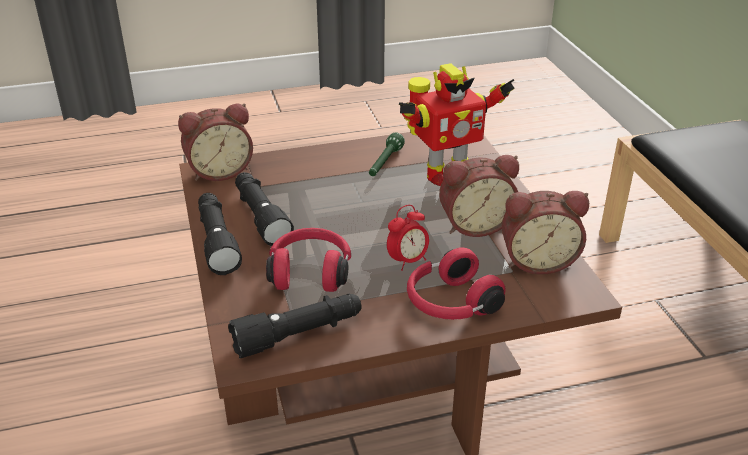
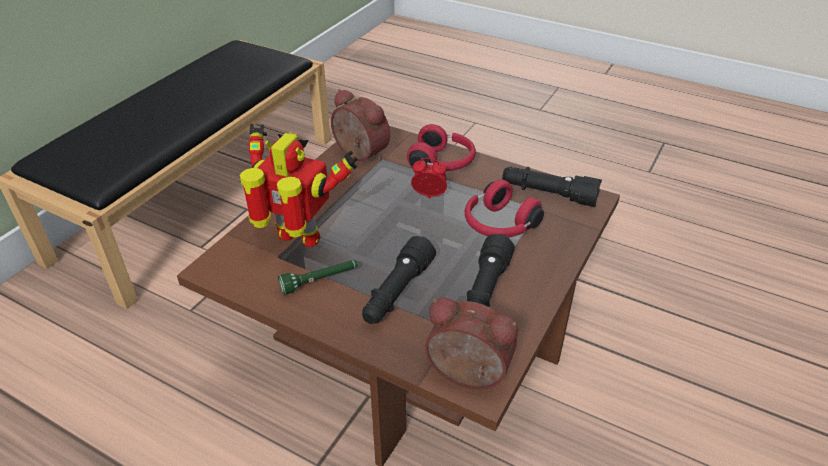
camera: 135 degrees left, 5 degrees up
black flashlight [198,193,242,275] -> black flashlight moved to [362,236,436,324]
alarm clock [439,155,519,237] -> none

